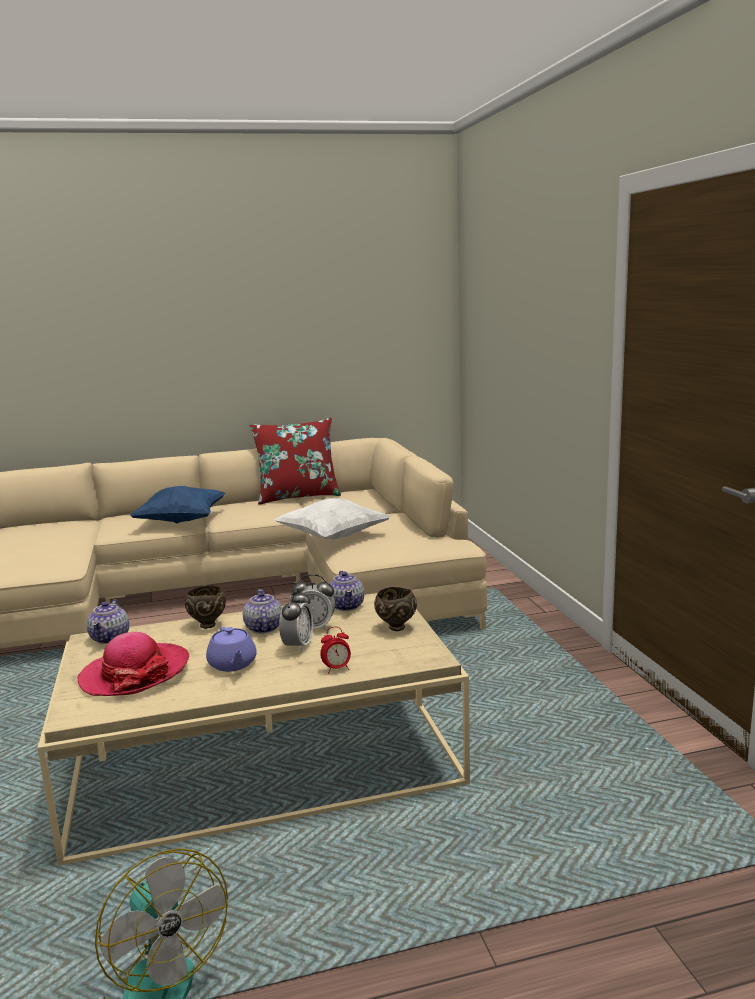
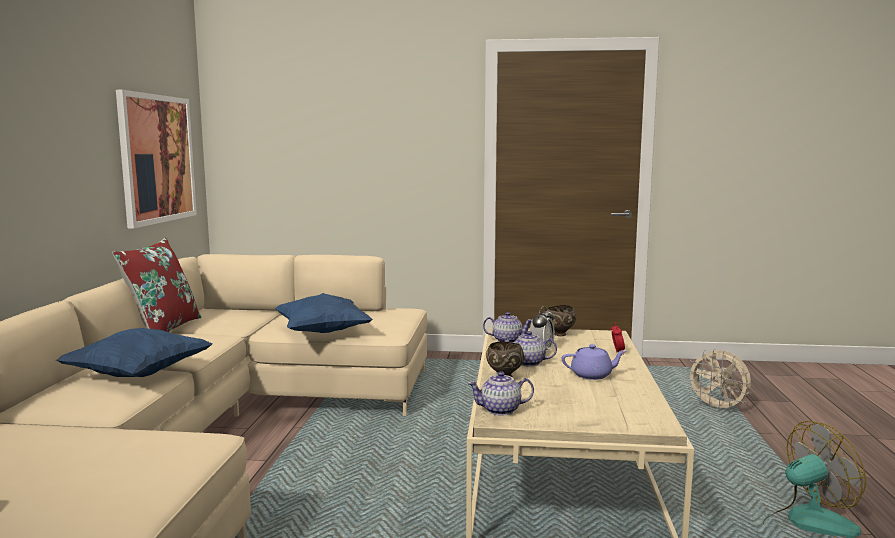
camera: 70 degrees left, 5 degrees down
hat [77,632,189,696] -> none
teapot [87,599,129,644] -> teapot turned 150 degrees clockwise [467,372,534,416]
white pillow [274,498,390,540] -> blue pillow [274,293,373,333]
alarm clock [279,589,313,652] -> none
none -> picture [116,90,197,228]
none -> beige fan [686,349,751,412]

